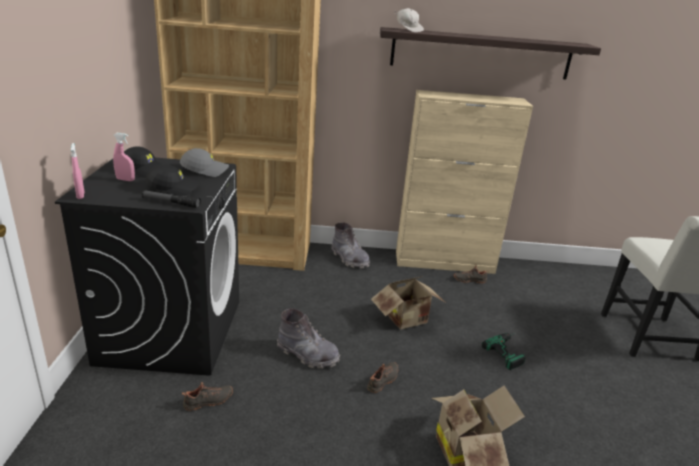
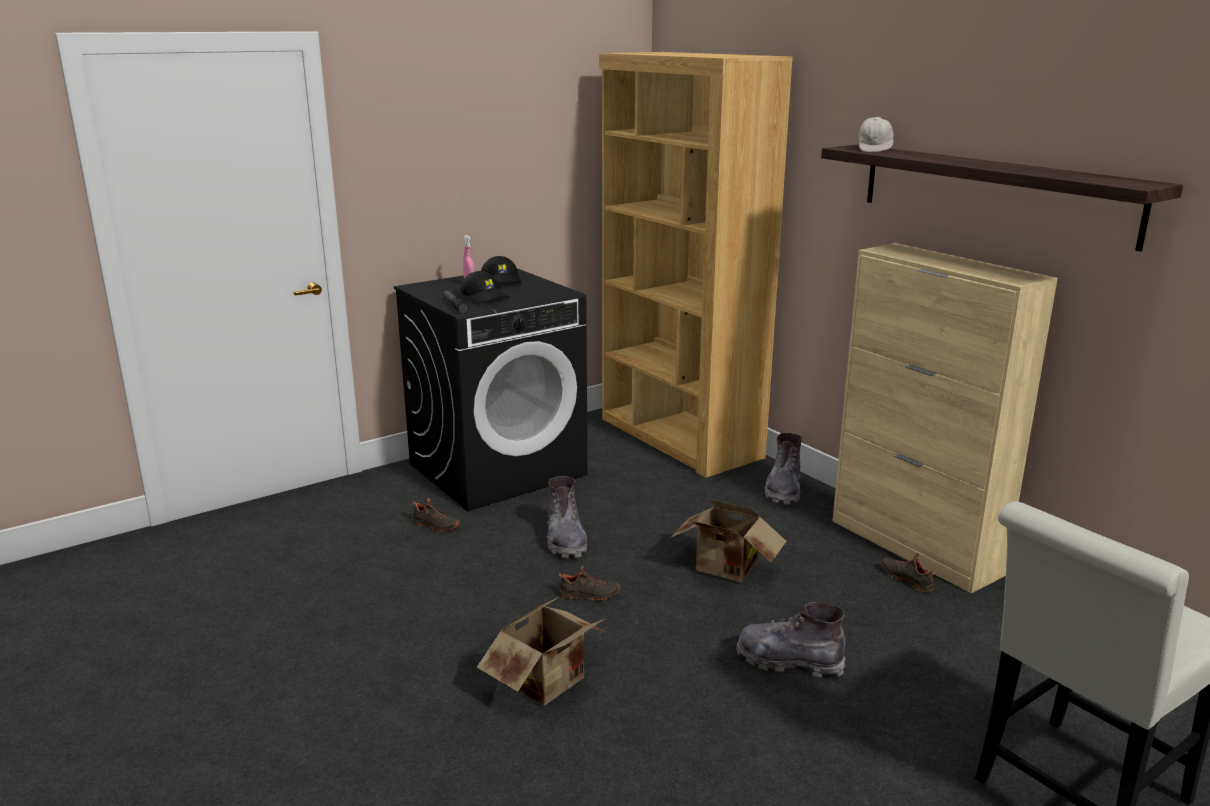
camera: 55 degrees right, 5 degrees down
pink spray bottle [71,143,84,199] -> none
grey cap [180,148,229,177] -> none
power drill [482,333,526,370] -> grey boot [736,602,846,677]

